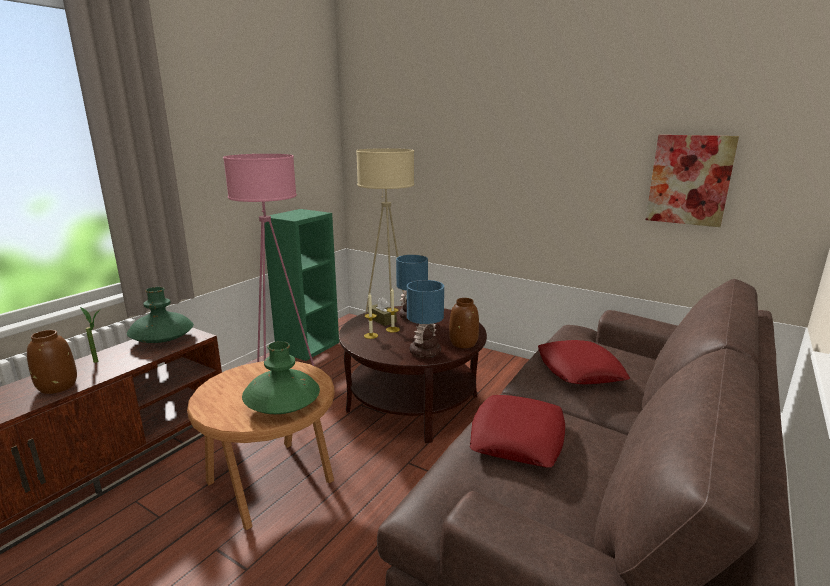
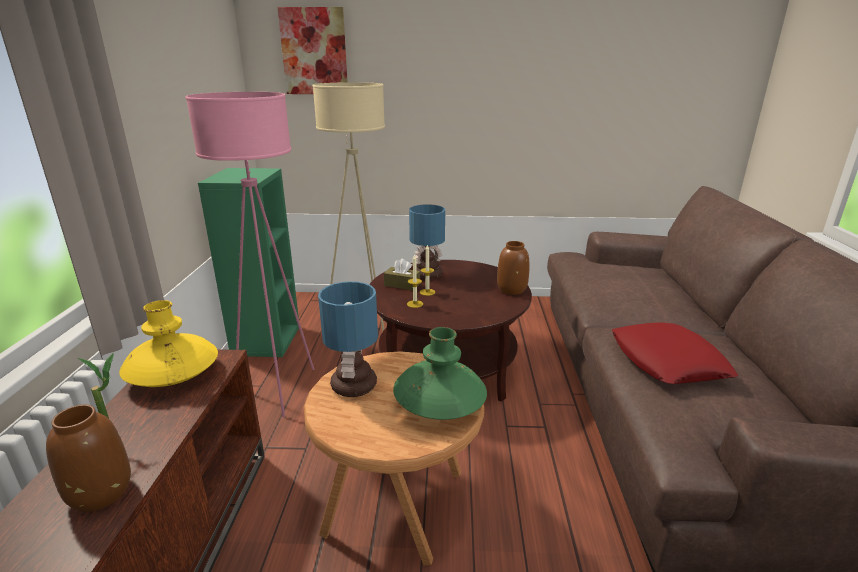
camera: 30 degrees left, 5 degrees up
green vase [127,287,194,343] -> yellow vase [119,300,218,387]
table lamp [407,280,444,358] -> table lamp moved to [318,281,378,397]
red pillow [538,340,630,384] -> none
picture [646,135,739,227] -> picture moved to [277,7,348,94]

